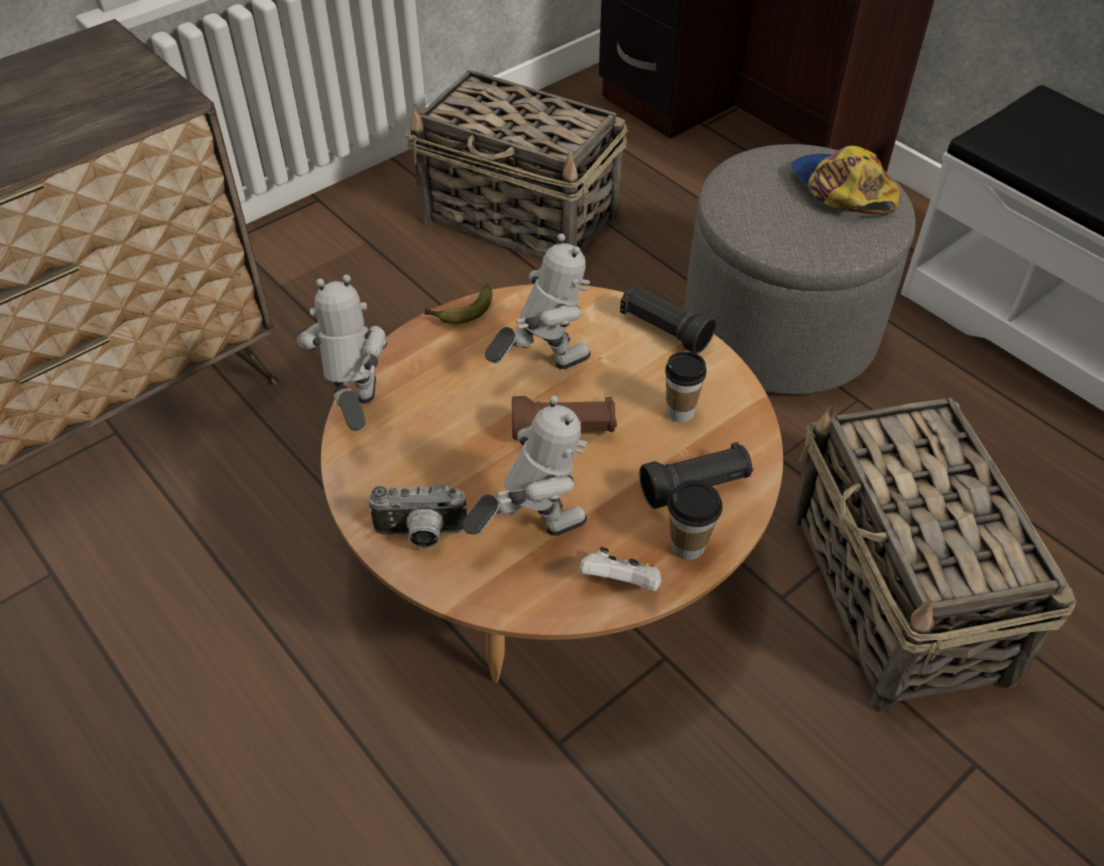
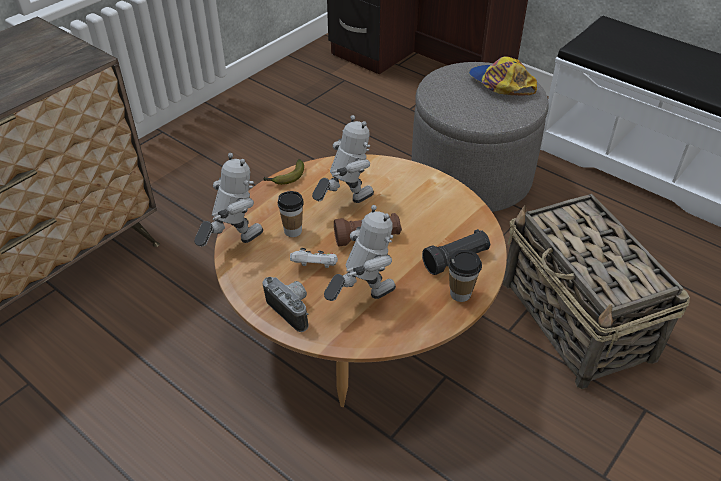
camera: 10 degrees left, 5 degrees down
toy robot [296,274,387,431] -> toy robot turned 60 degrees clockwise [194,153,263,247]
camera [368,485,467,548] -> camera turned 120 degrees counterclockwise [263,277,309,332]
basket [405,70,628,260] -> none
white game controller [580,547,661,591] -> white game controller moved to [290,248,338,268]
black flashlight [620,284,716,354] -> none
cup [665,352,707,423] -> cup moved to [278,191,304,237]

